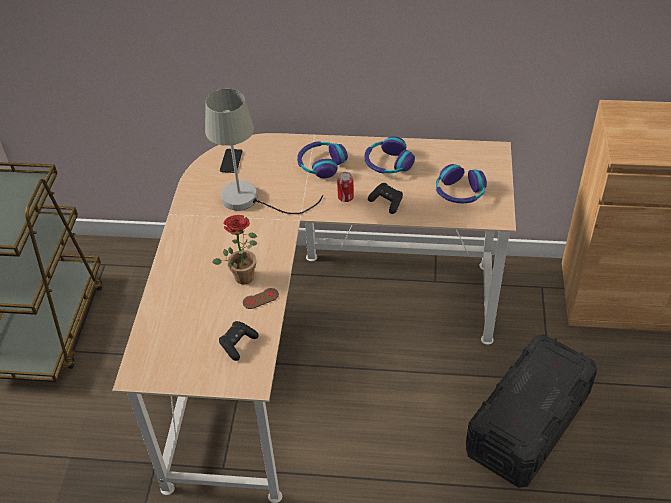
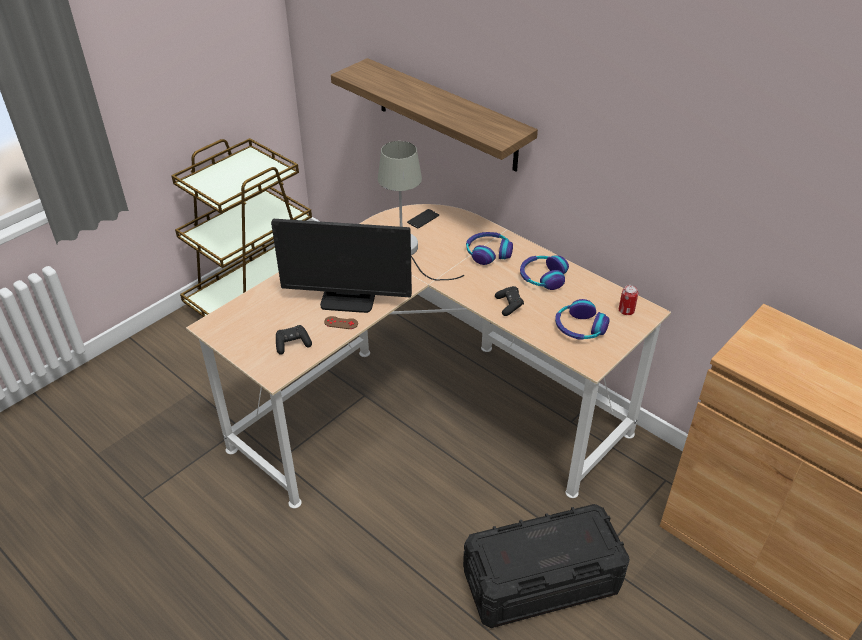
camera: 35 degrees right, 5 degrees down
potted plant [212,215,258,284] -> monitor [271,219,412,313]
can [337,172,354,202] -> can moved to [619,285,638,315]
none -> shelf [331,58,538,172]

